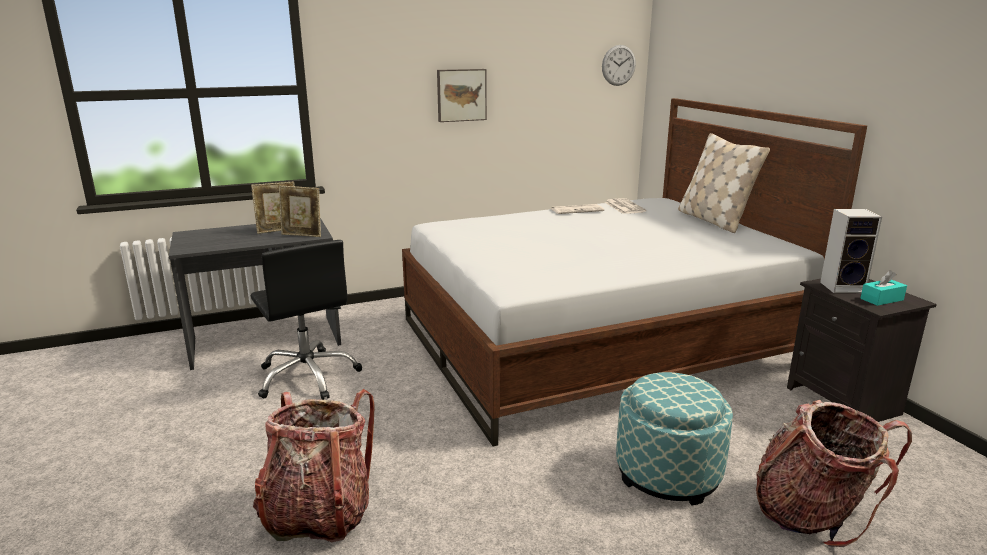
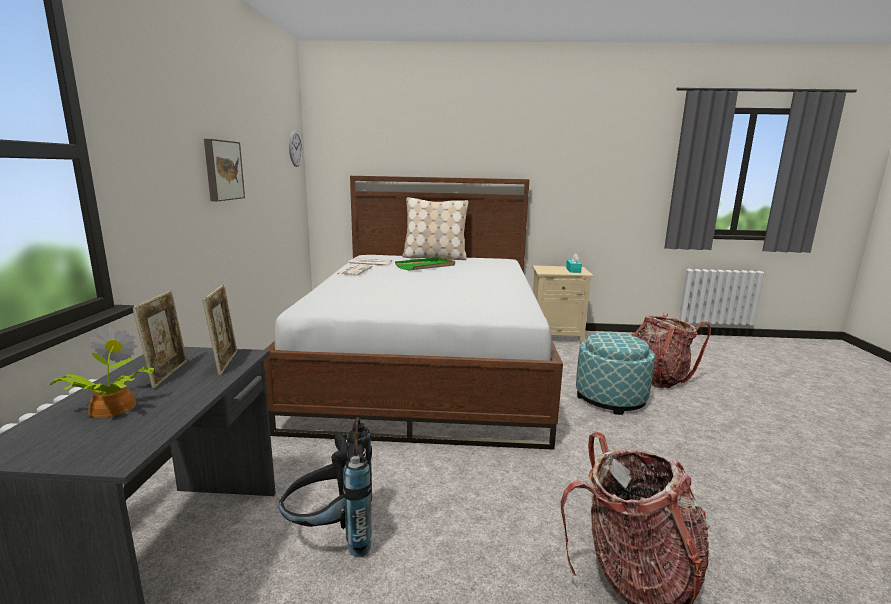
camera: 65 degrees left, 5 degrees down
black office chair [251,240,362,400] -> black backpack [279,417,372,557]
picture frame [279,185,321,237] -> picture frame turned 45 degrees counterclockwise [203,285,238,375]
black nightstand [787,279,937,422] -> beige nightstand [532,265,594,343]
speaker [820,209,882,293] -> none
none -> potted plant [49,326,154,418]
none -> green tray [395,257,455,271]

